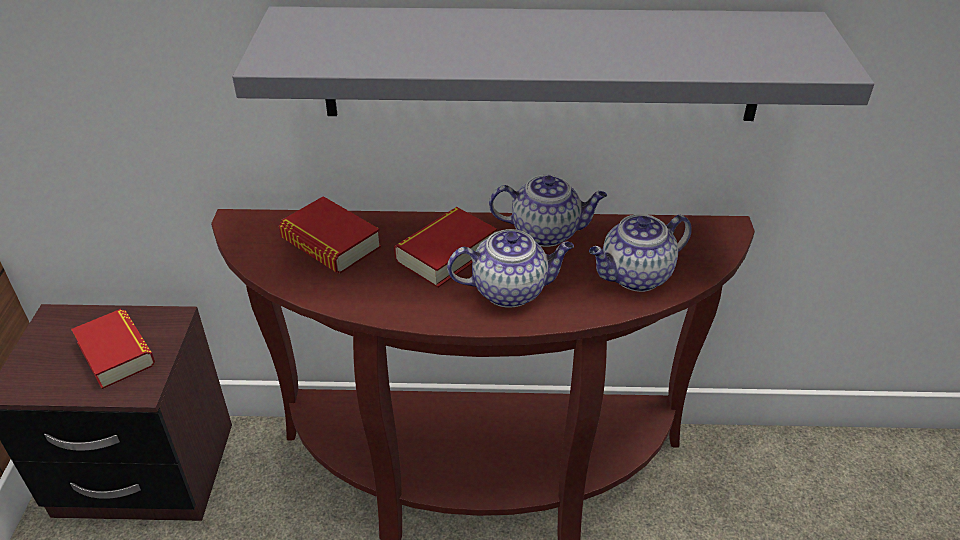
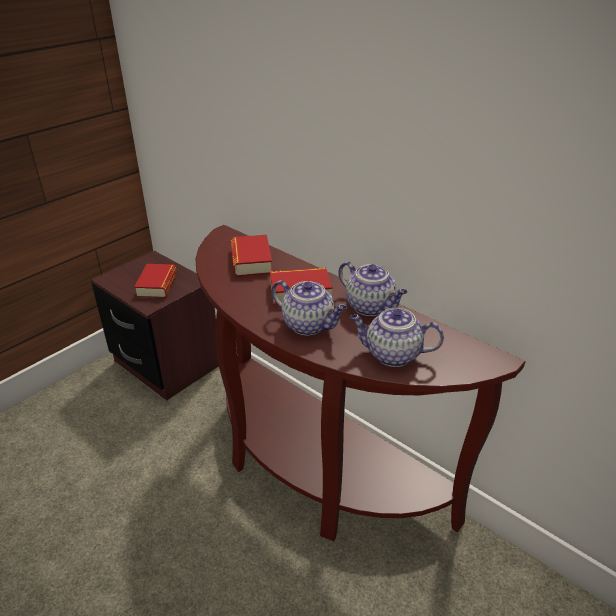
camera: 40 degrees right, 5 degrees down
grey shelf [232,7,874,121] -> none

